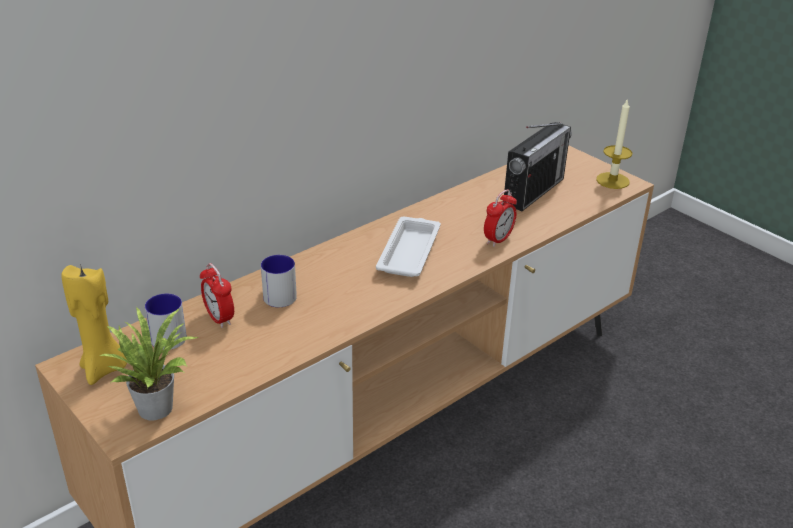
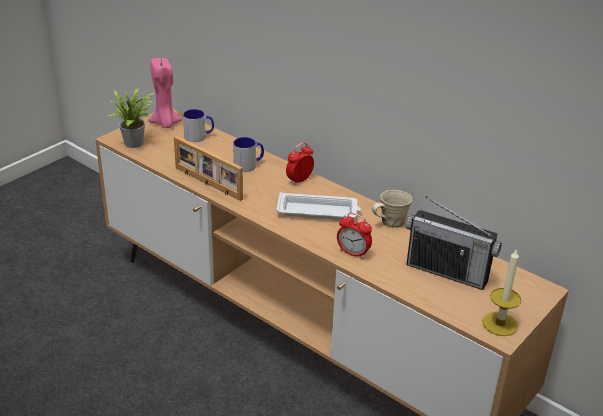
camera: 80 degrees right, 0 degrees up
yellow candle [61,264,127,385] -> pink candle [148,58,182,128]
alarm clock [200,263,234,328] -> alarm clock moved to [286,143,314,185]
none -> picture frame [174,136,243,201]
none -> beige mug [372,190,412,227]

